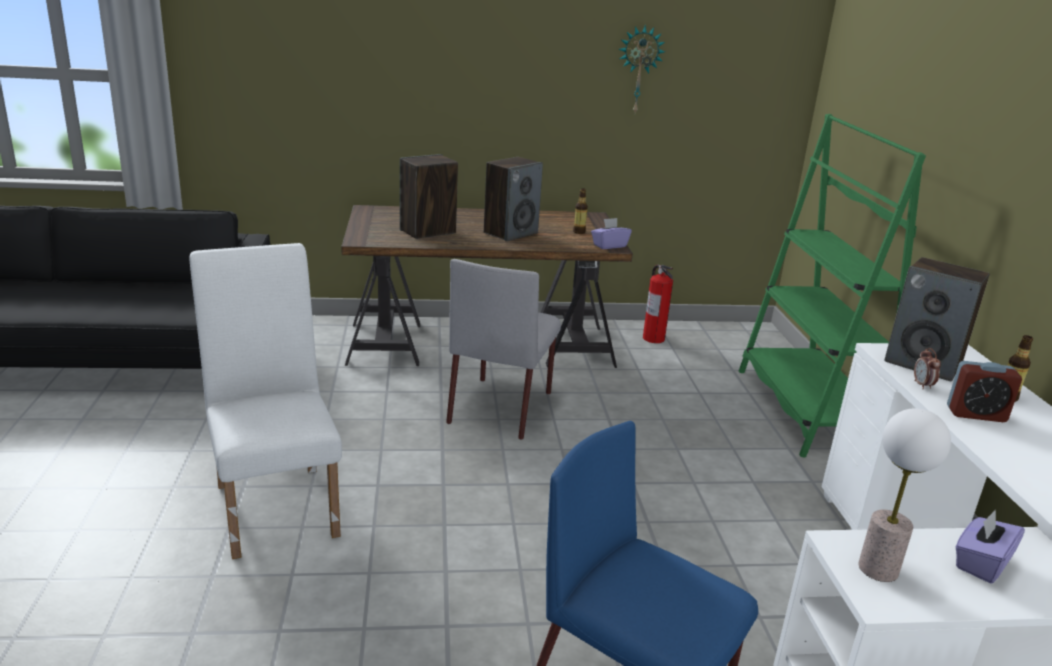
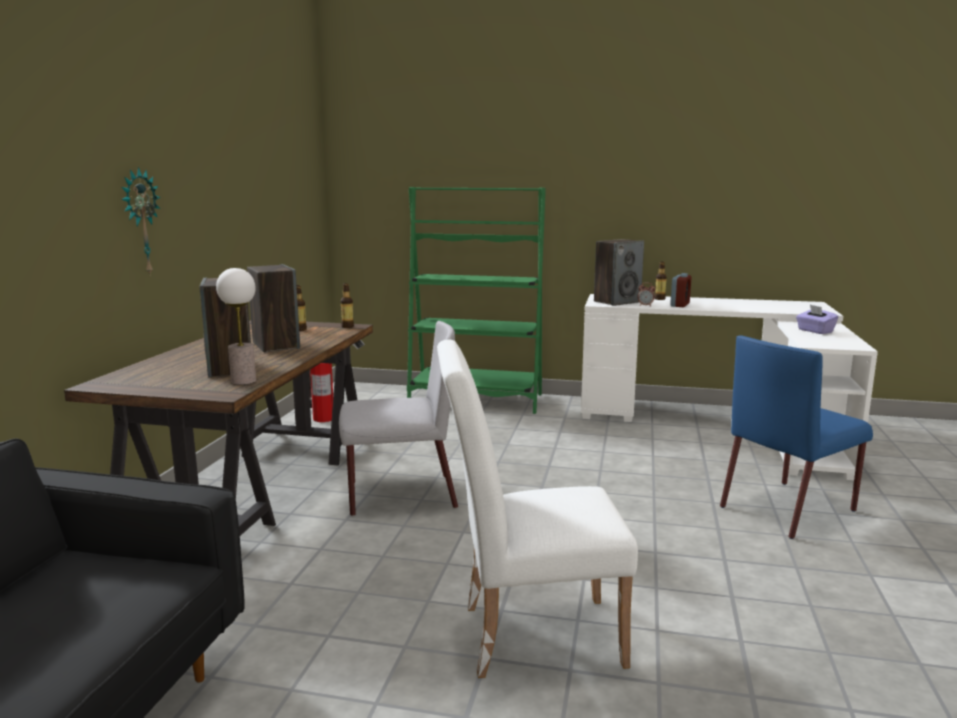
camera: 70 degrees left, 10 degrees down
grey chair [446,259,561,440] -> grey chair turned 45 degrees counterclockwise [339,321,458,516]
purple tissue box [591,218,632,249] -> bottle [341,283,354,328]
wall clock [618,25,665,113] -> wall clock moved to [121,167,161,276]
table lamp [858,408,951,582] -> table lamp moved to [216,268,256,385]

